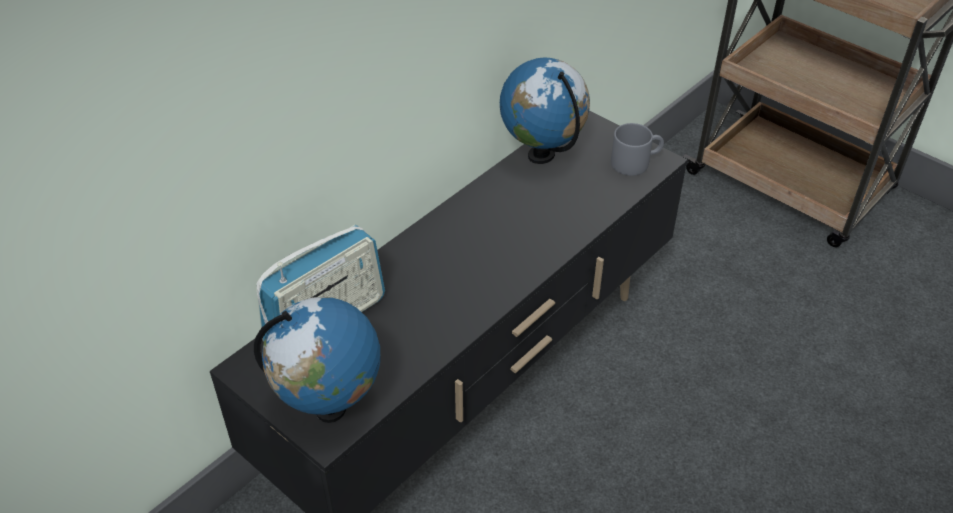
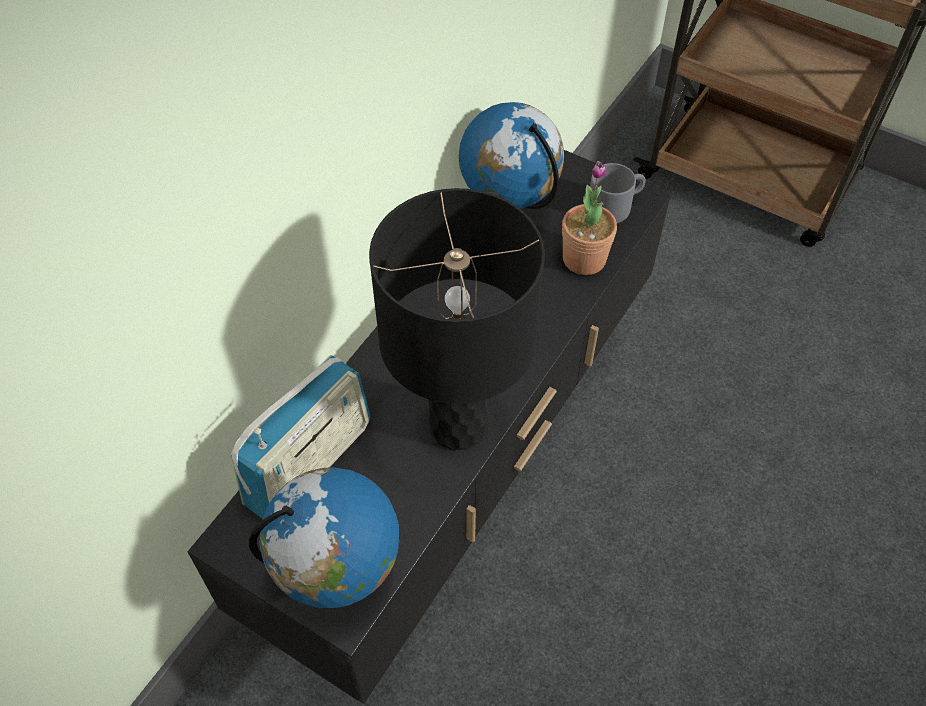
camera: 10 degrees left, 10 degrees up
none -> black table lamp [369,188,545,450]
none -> potted plant [562,161,617,275]

